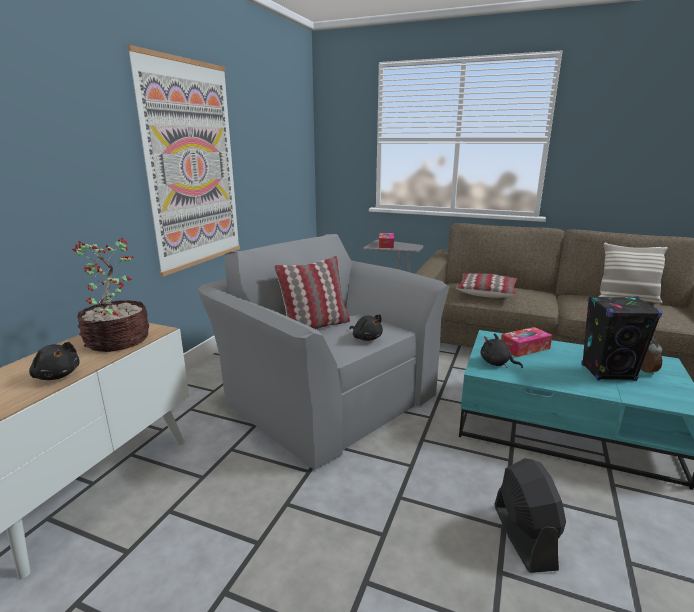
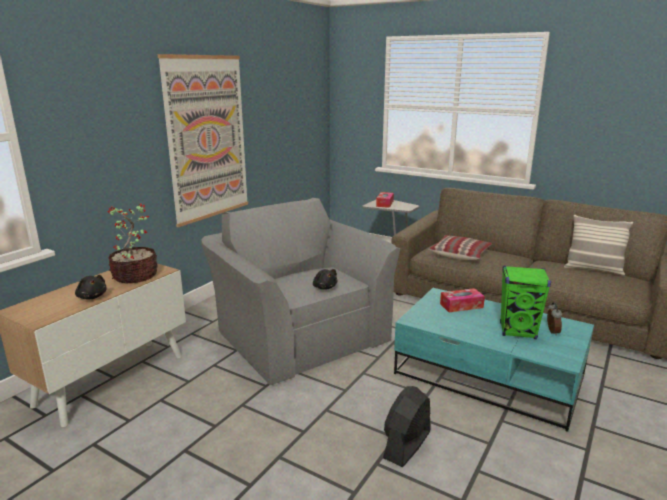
camera: 10 degrees right, 0 degrees up
pillow [274,256,350,329] -> none
black plush toy [481,333,523,368] -> none
black fan [495,458,566,573] -> black fan turned 150 degrees counterclockwise [383,386,430,467]
black speaker [581,296,662,381] -> green speaker [500,266,551,339]

